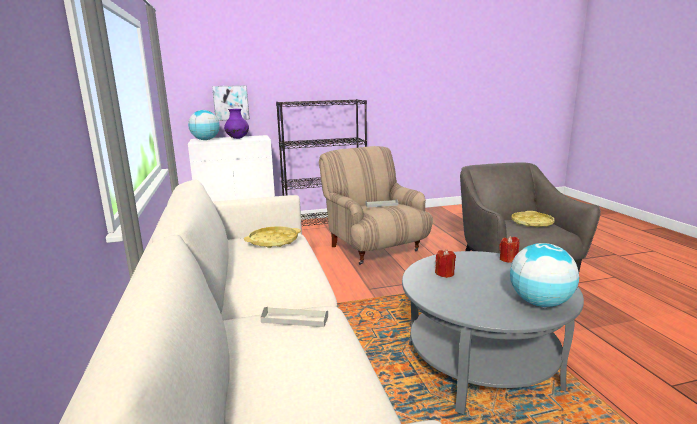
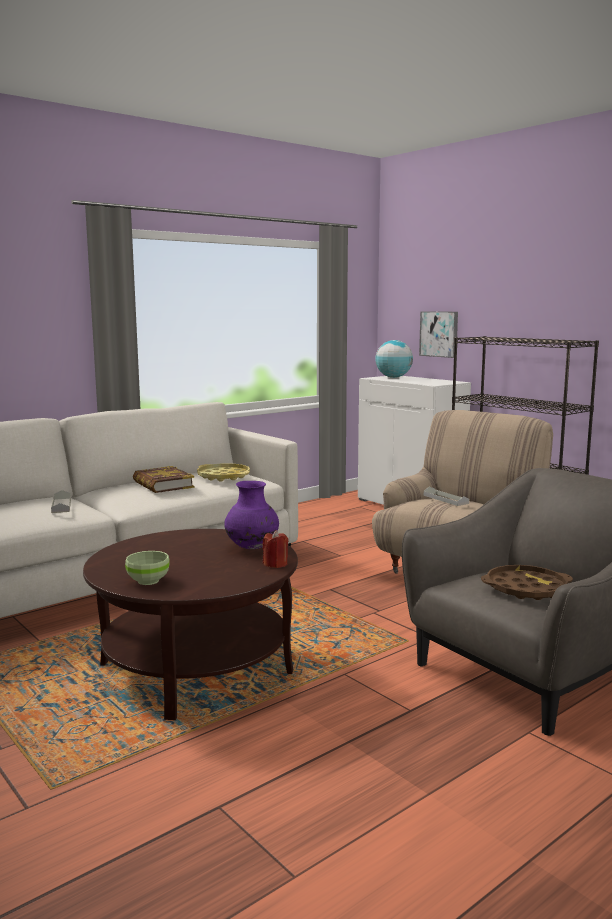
camera: 65 degrees right, 5 degrees down
purple vase [224,109,249,139] -> purple vase moved to [224,481,279,549]
grey coffee table [402,251,584,414] -> brown coffee table [83,529,298,720]
red candle [435,249,456,278] -> none
globe [510,243,579,307] -> green bowl [125,551,170,585]
yellow tray [512,211,555,228] -> brown tray [481,565,573,600]
none -> book [133,466,195,493]

